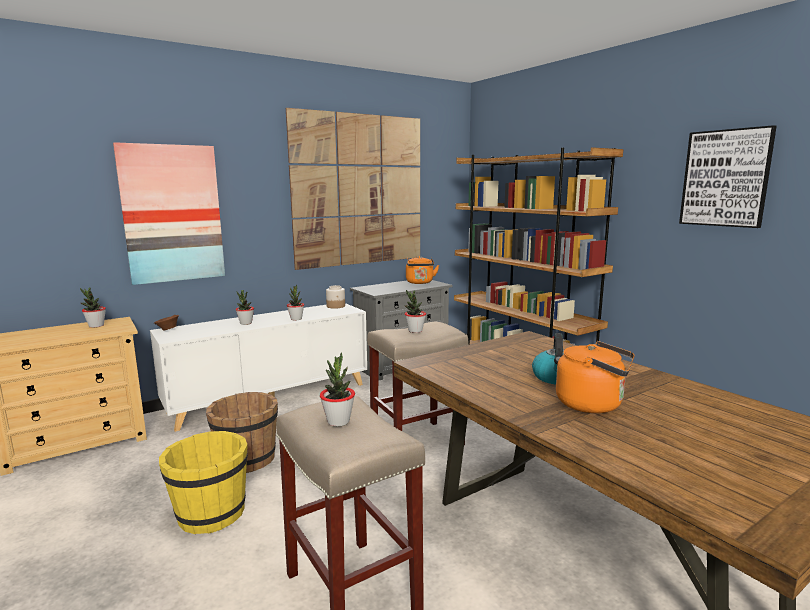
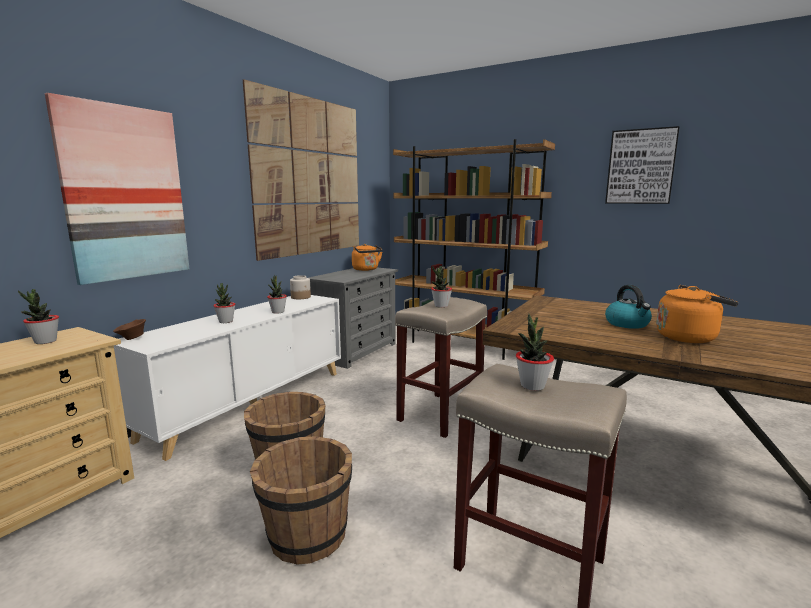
camera: 25 degrees left, 0 degrees up
yellow bucket [159,431,248,534] -> brown bucket [250,436,352,565]

